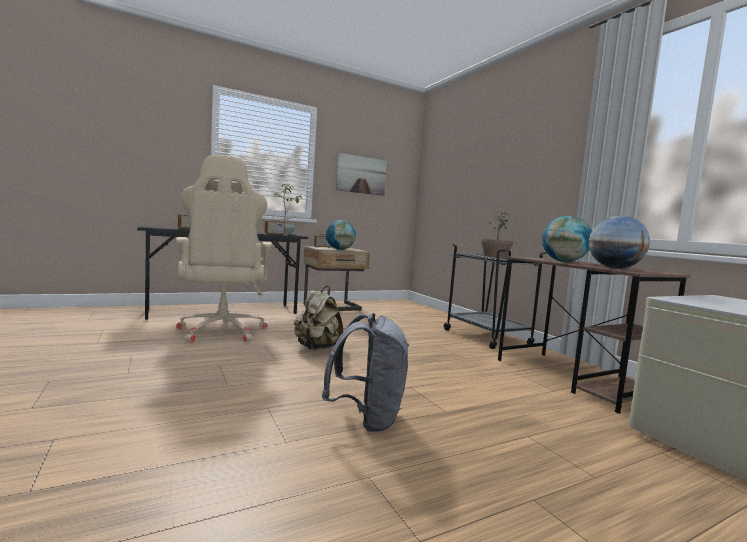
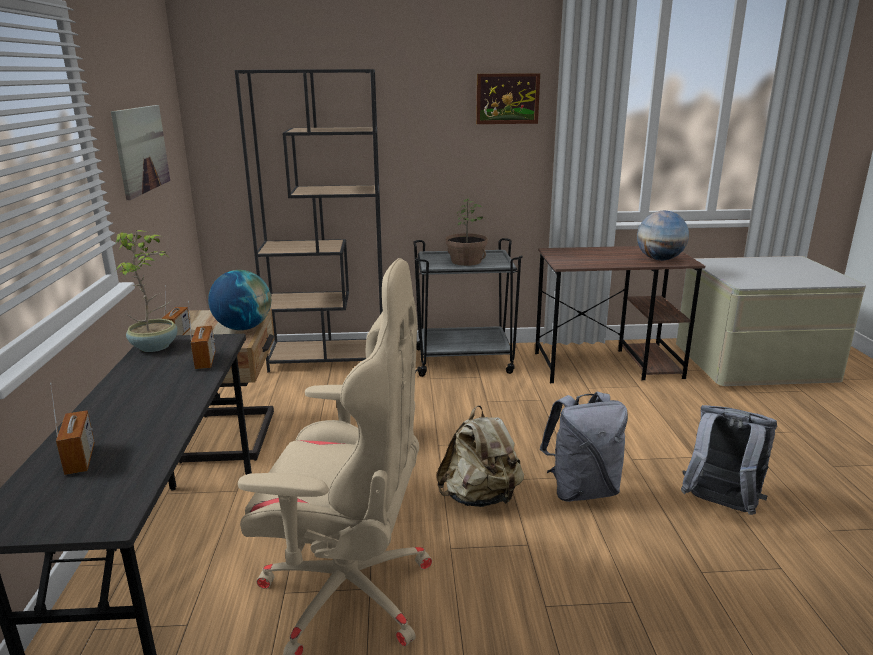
camera: 65 degrees left, 15 degrees up
globe [542,216,592,262] -> none
none -> bookcase [235,69,383,372]
none -> picture [476,73,540,124]
none -> grey backpack [540,391,628,502]

